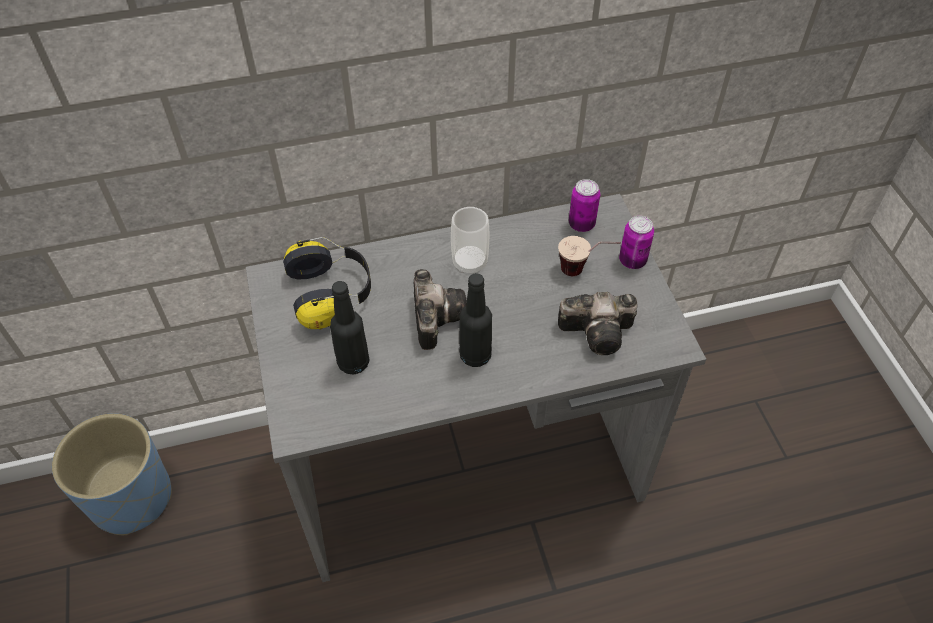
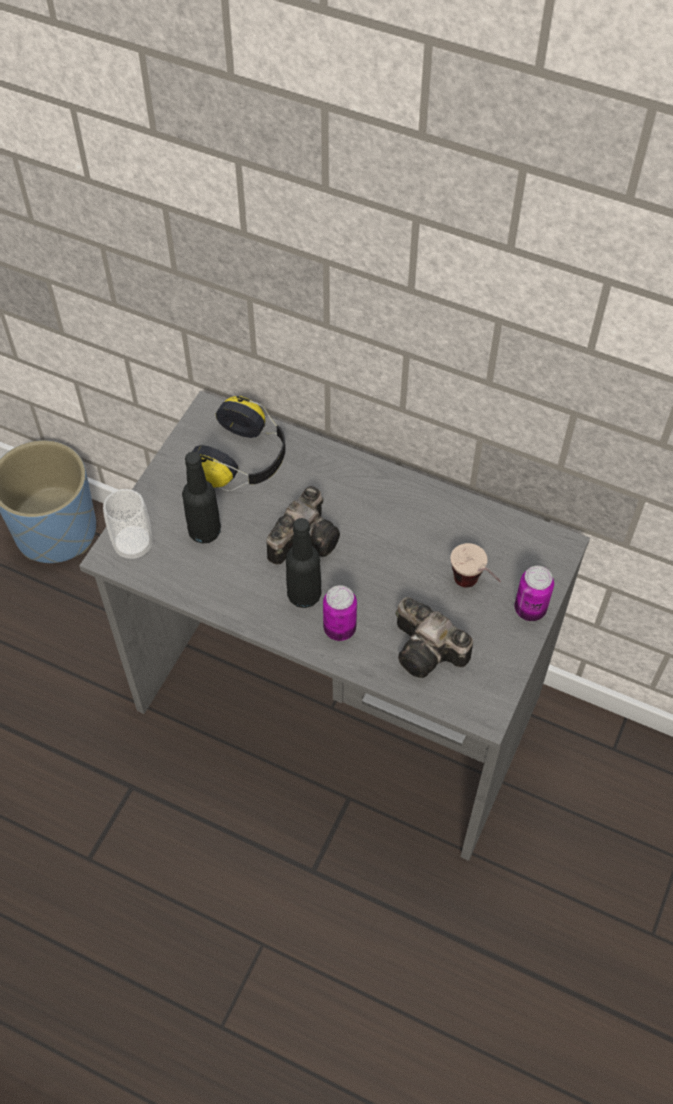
camera: 40 degrees right, 5 degrees up
cup [451,207,489,274] -> cup moved to [103,489,152,560]
can [569,179,600,232] -> can moved to [323,585,357,641]

